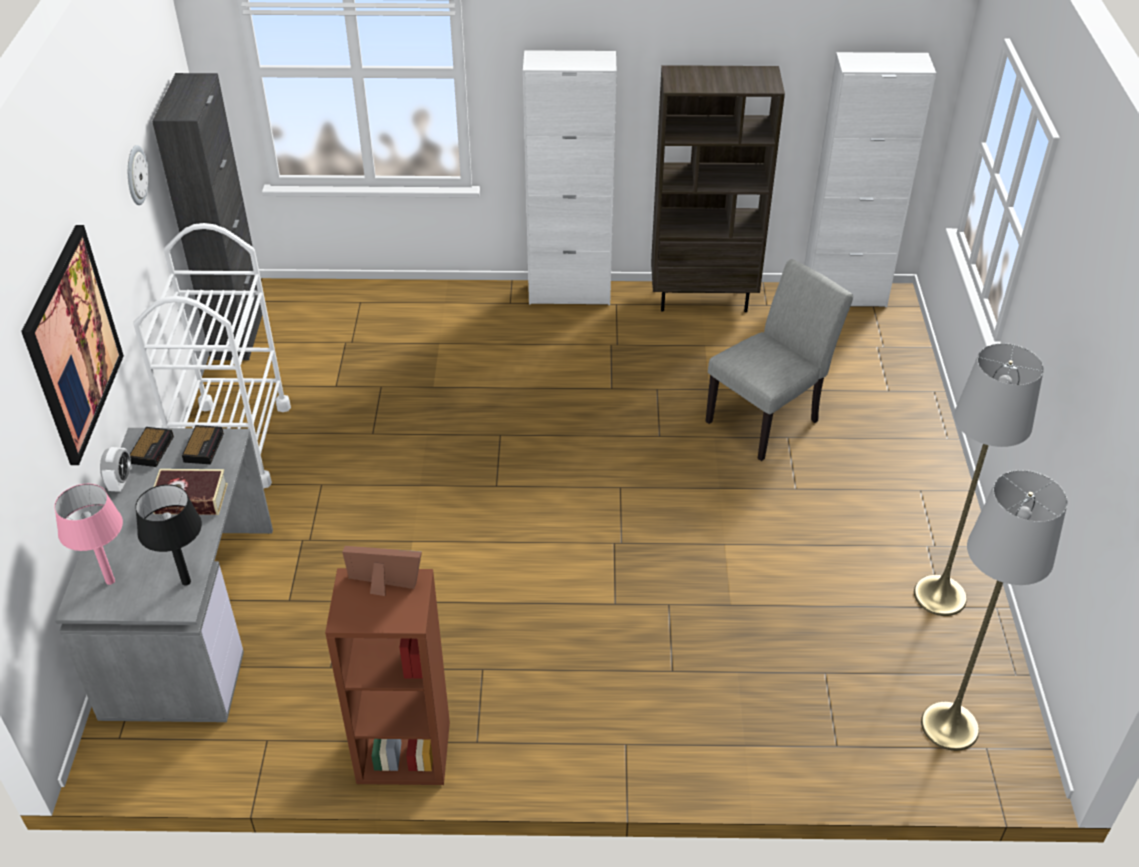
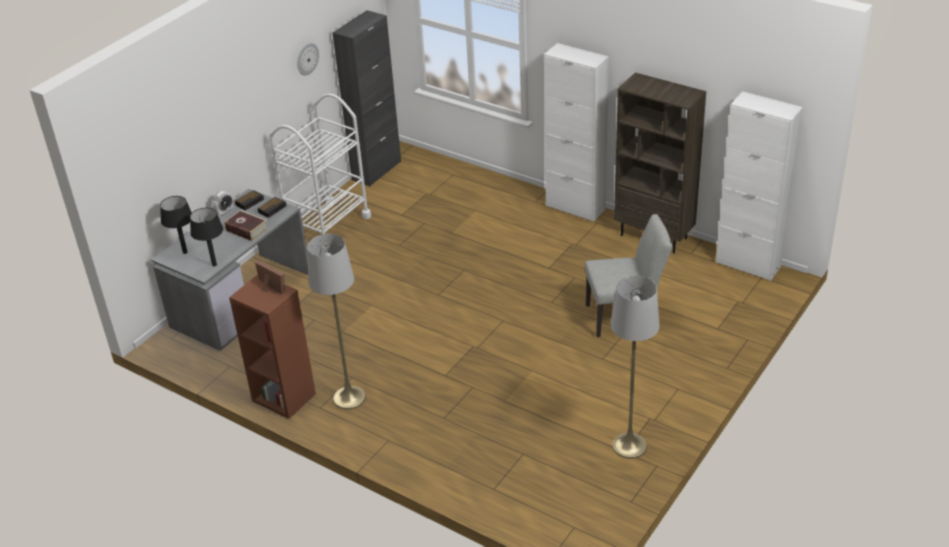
camera: 35 degrees right, 5 degrees down
picture [21,225,124,465] -> none
pink table lamp [54,484,123,585] -> black table lamp [160,196,192,254]
grey floor lamp [921,470,1067,751] -> grey floor lamp moved to [307,234,366,410]

